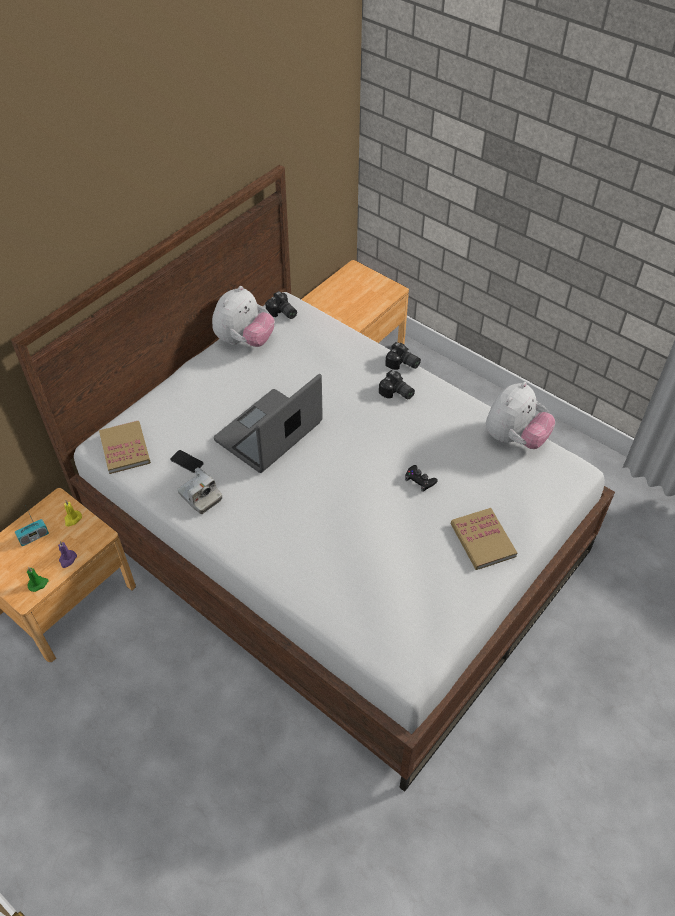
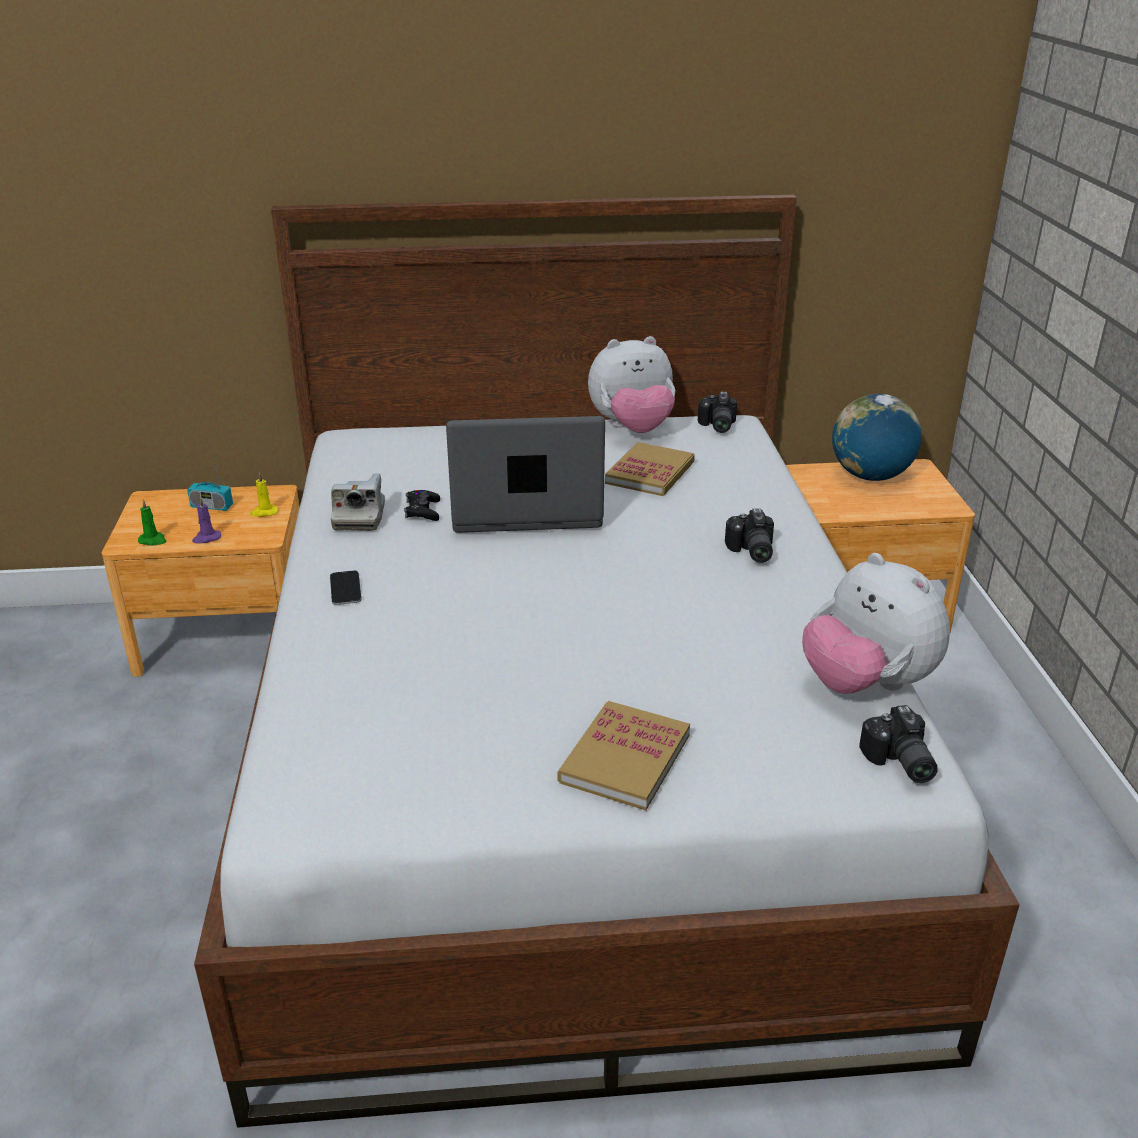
camera: 45 degrees right, 20 degrees down
book [99,421,151,474] -> book moved to [605,442,695,496]
phone [170,450,204,473] -> phone moved to [330,571,361,605]
camera [385,342,421,370] -> camera moved to [859,705,938,783]
black game controller [405,465,438,492] -> black game controller moved to [404,490,440,521]
plush toy [486,382,555,449] -> plush toy turned 60 degrees clockwise [802,553,950,694]
none -> globe [832,394,922,481]

